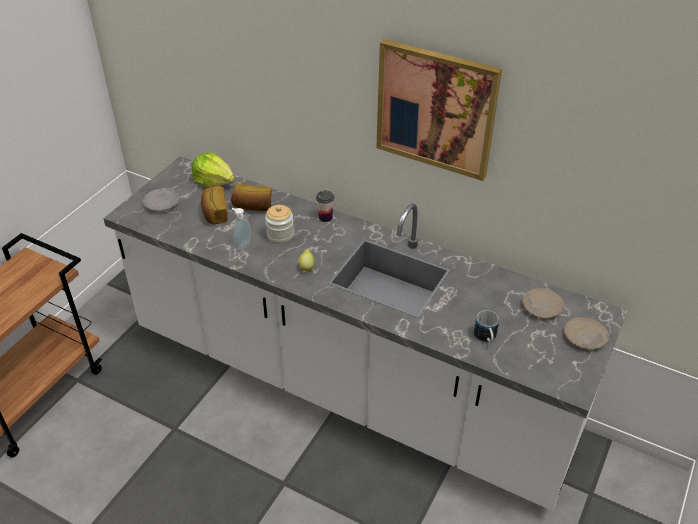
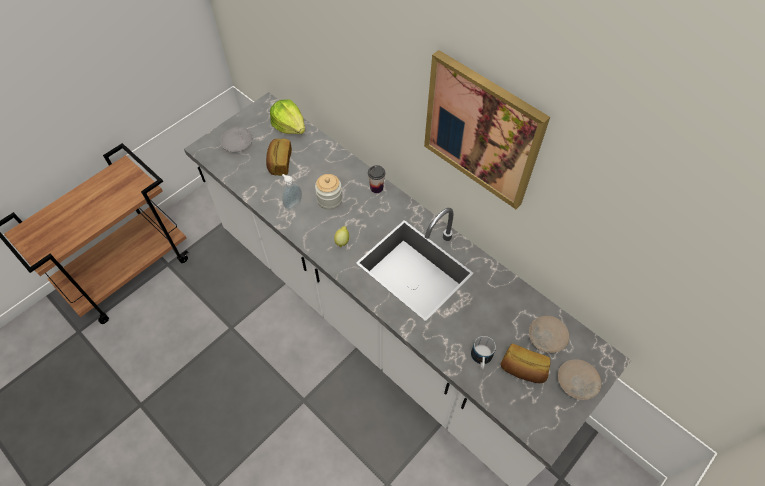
camera: 15 degrees right, 15 degrees up
bread [231,183,271,211] -> bread moved to [501,344,550,383]

